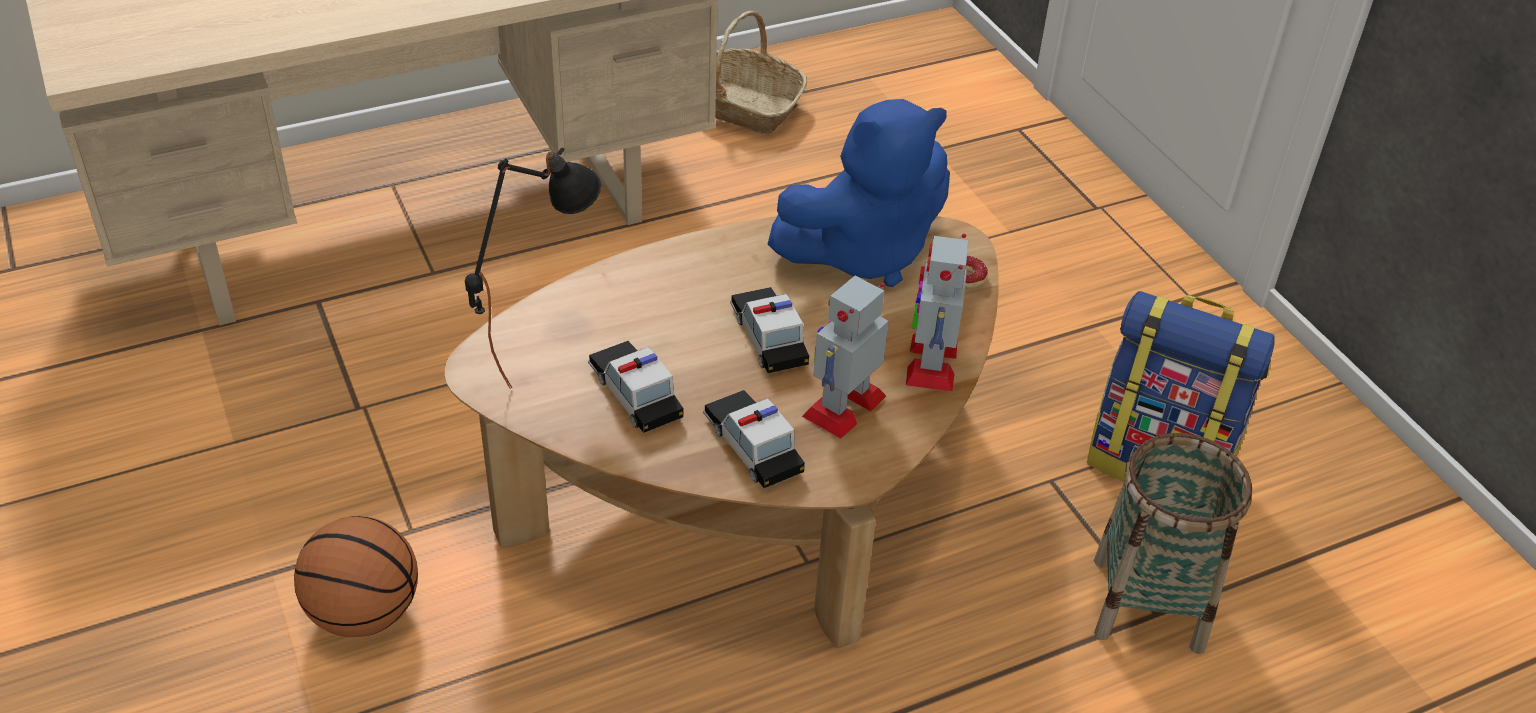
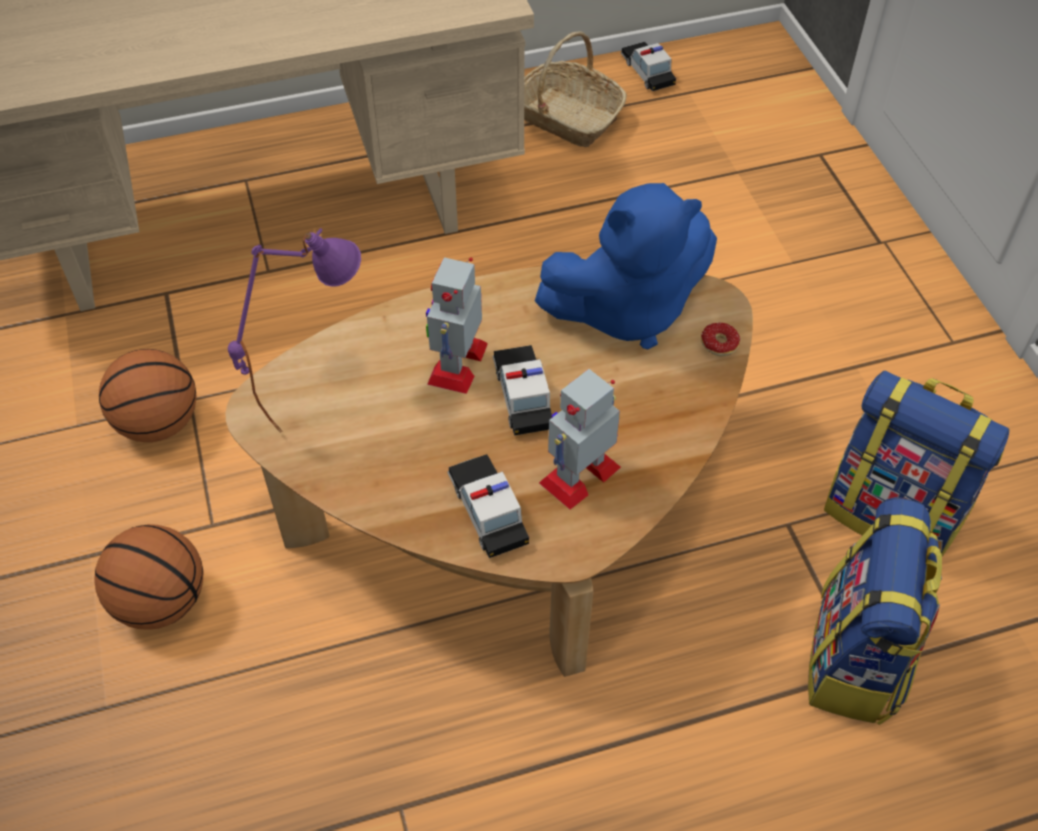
camera: 10 degrees right, 10 degrees up
black table lamp [465,148,601,389] -> purple table lamp [228,228,361,432]
toy car [588,341,683,433] -> toy car moved to [621,42,676,91]
toy robot [906,234,969,392] -> toy robot moved to [426,257,488,394]
basket [1094,433,1252,654] -> backpack [808,497,942,725]
none -> basketball [99,349,197,442]

